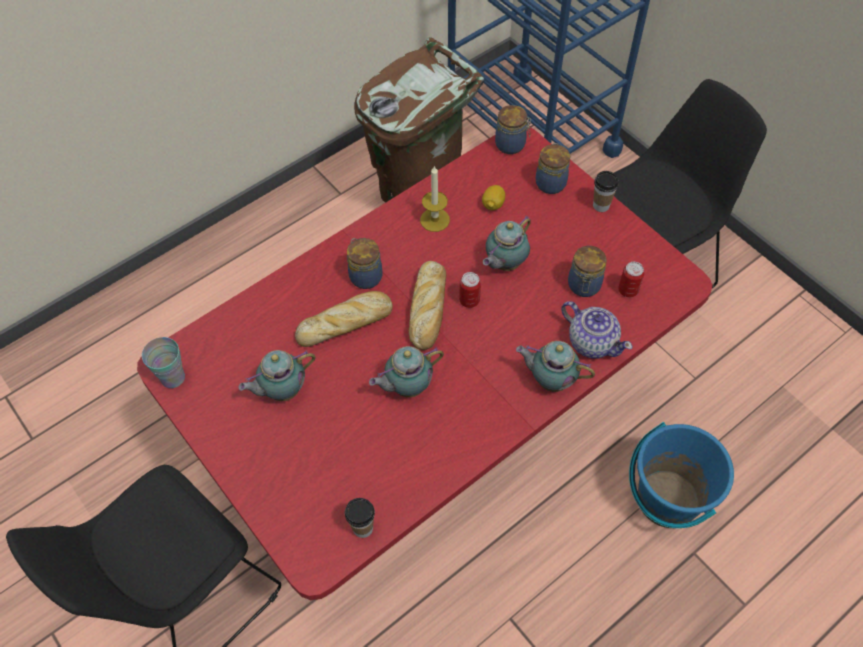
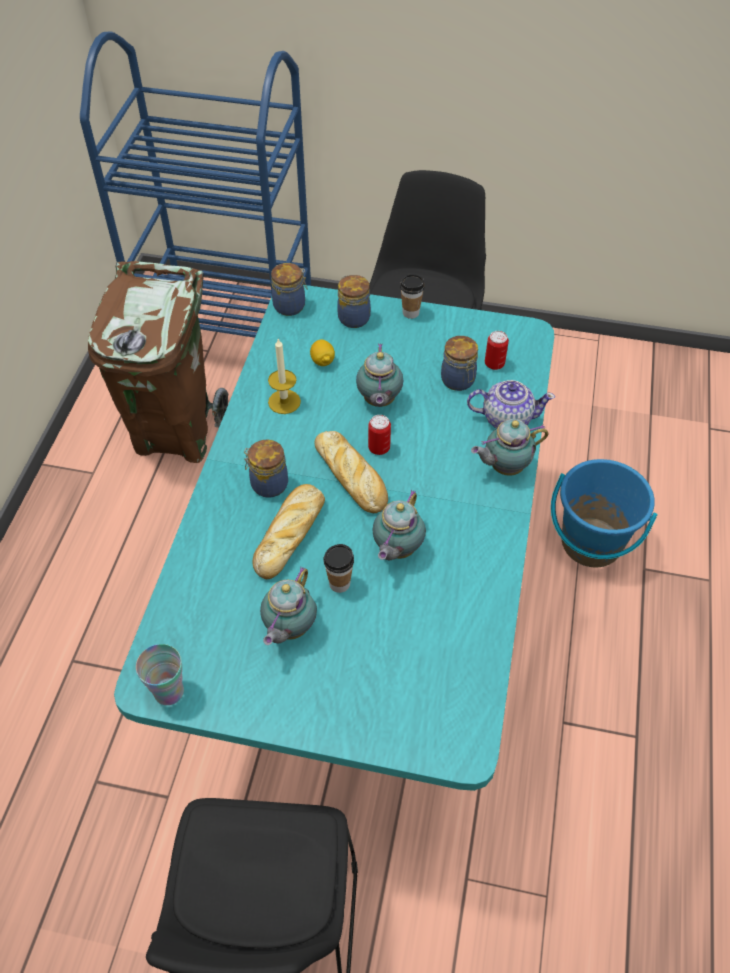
camera: 40 degrees left, 5 degrees down
red dining table [137,127,712,600] -> turquoise dining table [114,285,554,791]
cup [345,498,375,538] -> cup moved to [324,544,354,593]

